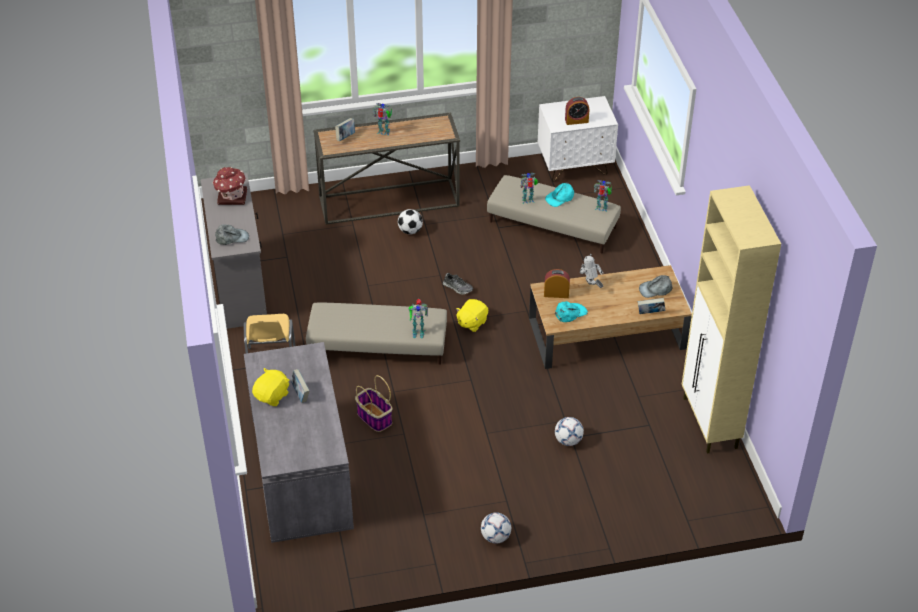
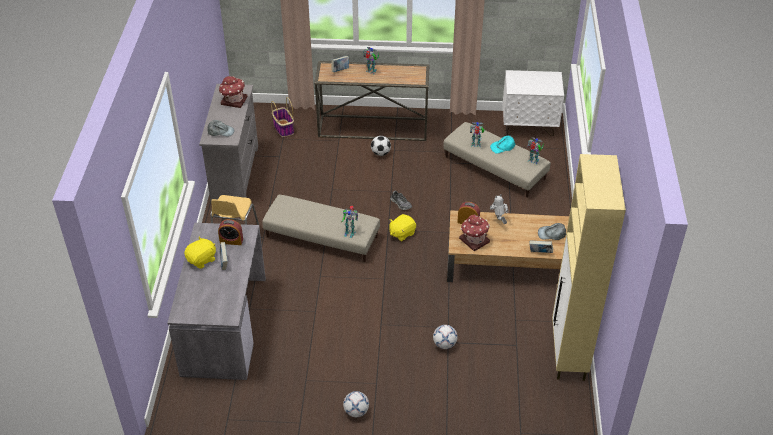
camera: 15 degrees right, 0 degrees up
basket [355,375,392,432] -> basket moved to [271,97,294,137]
turquoise cap [555,301,588,322] -> toy house [459,214,490,251]
alarm clock [565,97,589,125] -> alarm clock moved to [218,219,243,245]

